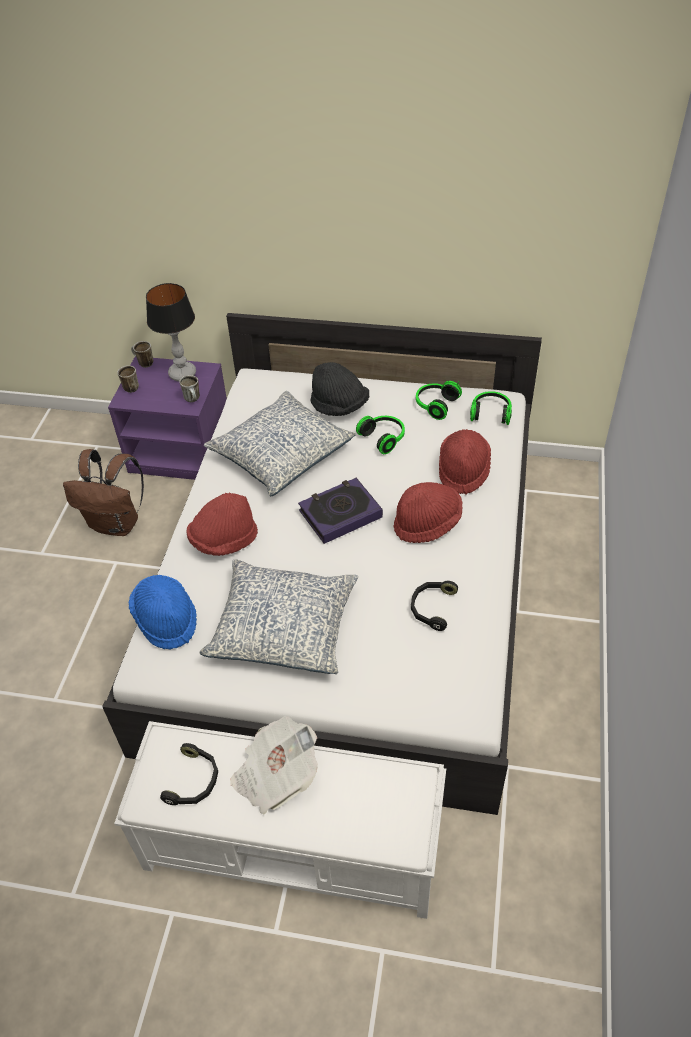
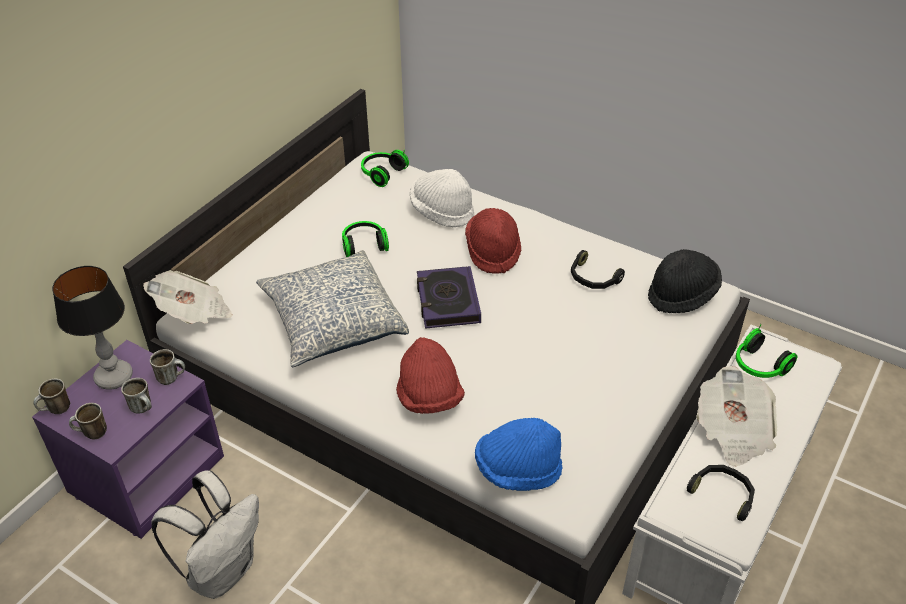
camera: 70 degrees left, 5 degrees down
brown backpack [63,449,144,536] -> white backpack [151,470,259,599]
pillow [199,559,359,674] -> none
black hat [311,362,369,416] -> black hat moved to [648,249,722,313]
headphones [416,381,462,420] -> headphones moved to [736,324,797,378]
red hat [439,429,491,495] -> white hat [410,169,474,227]
none -> mug [121,378,152,414]
none -> newspaper [143,270,233,324]

